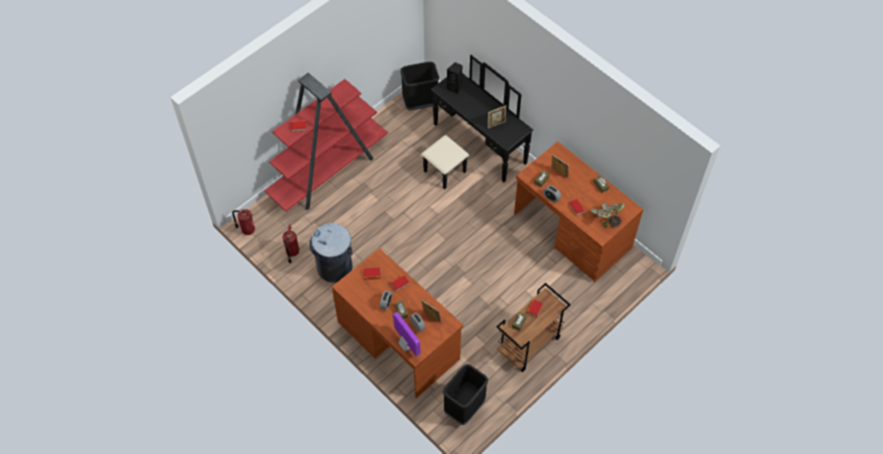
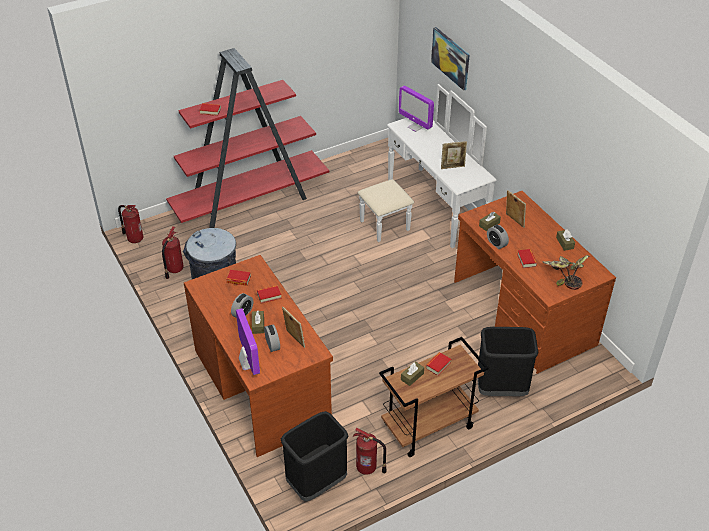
camera: 15 degrees right, 15 degrees down
black trash can [400,62,439,111] -> black trash can moved to [478,327,539,396]
black dresser [421,55,533,189] -> white dresser [358,84,496,248]
black speaker [447,62,462,94] -> monitor [399,85,434,132]
none -> fire extinguisher [353,428,387,475]
none -> picture [431,27,470,91]

